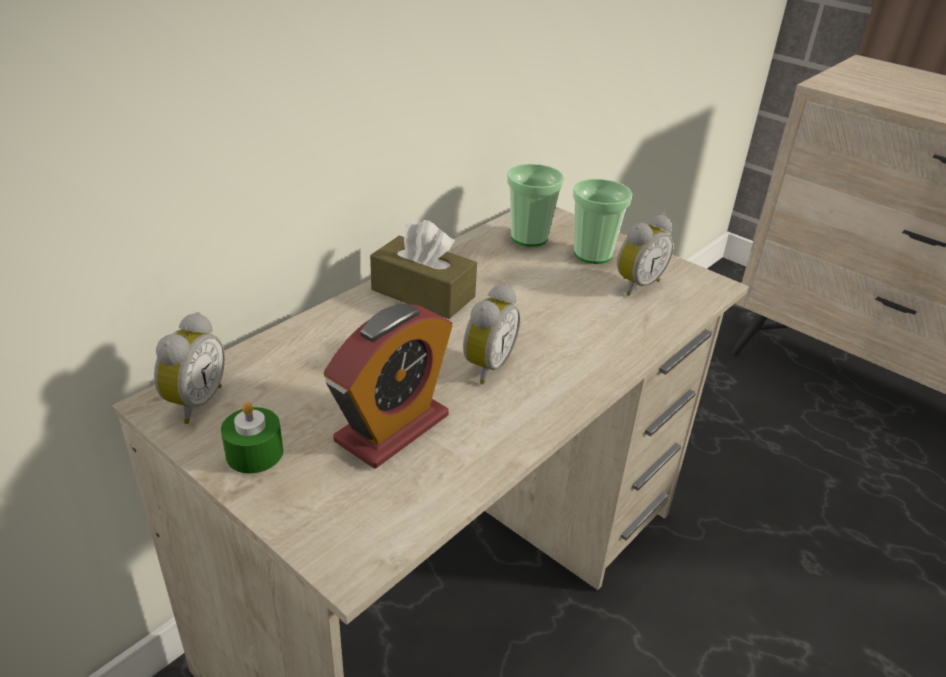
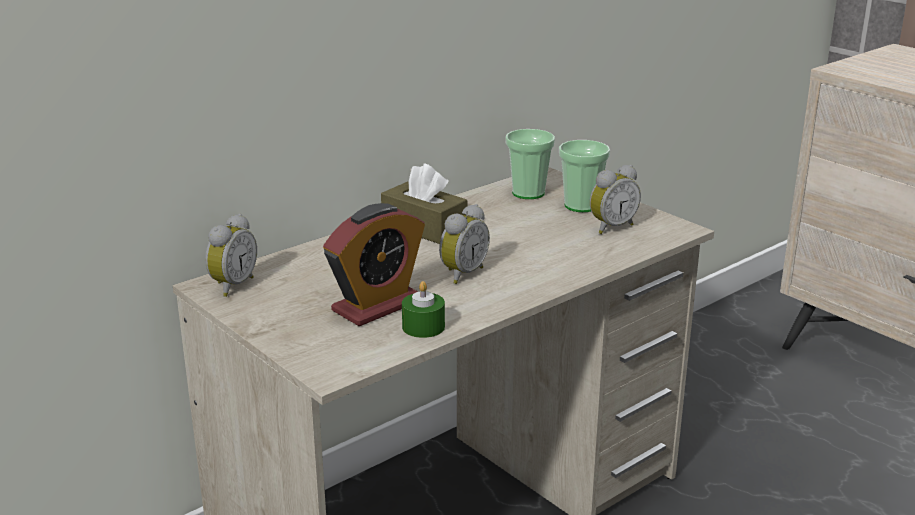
camera: 10 degrees right, 10 degrees down
green candle [221,402,283,474] -> green candle moved to [402,281,445,338]

